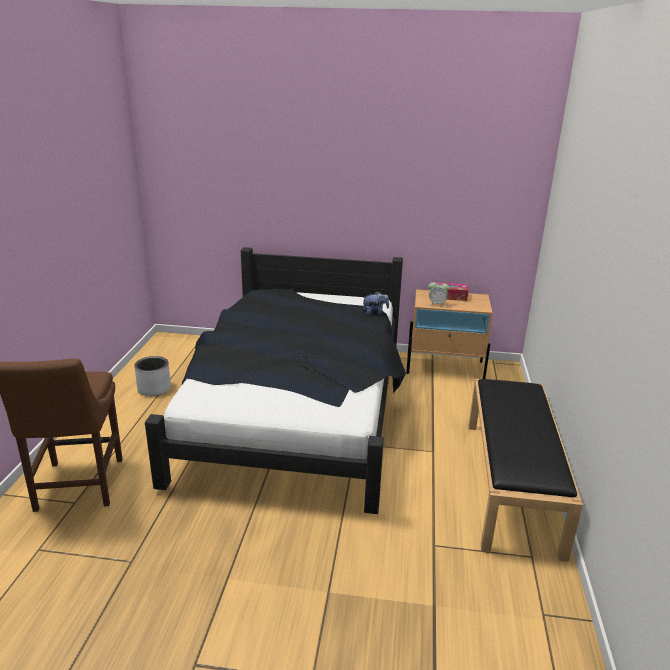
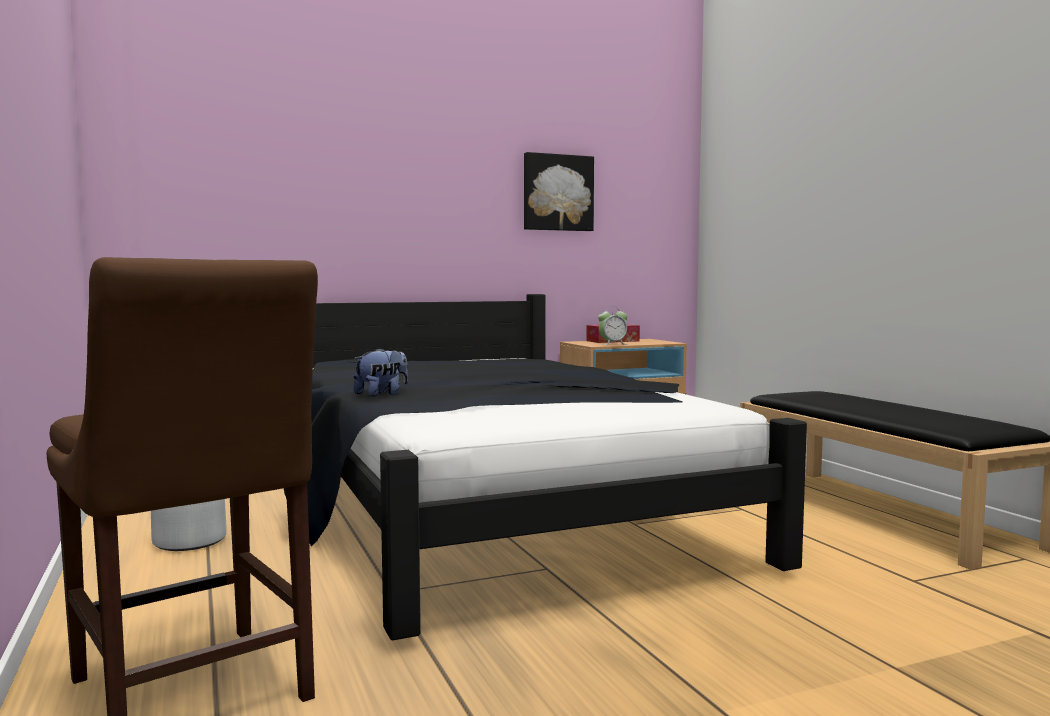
camera: 30 degrees left, 20 degrees down
plush toy [362,291,389,315] -> plush toy moved to [353,348,408,397]
none -> picture [524,152,594,231]

